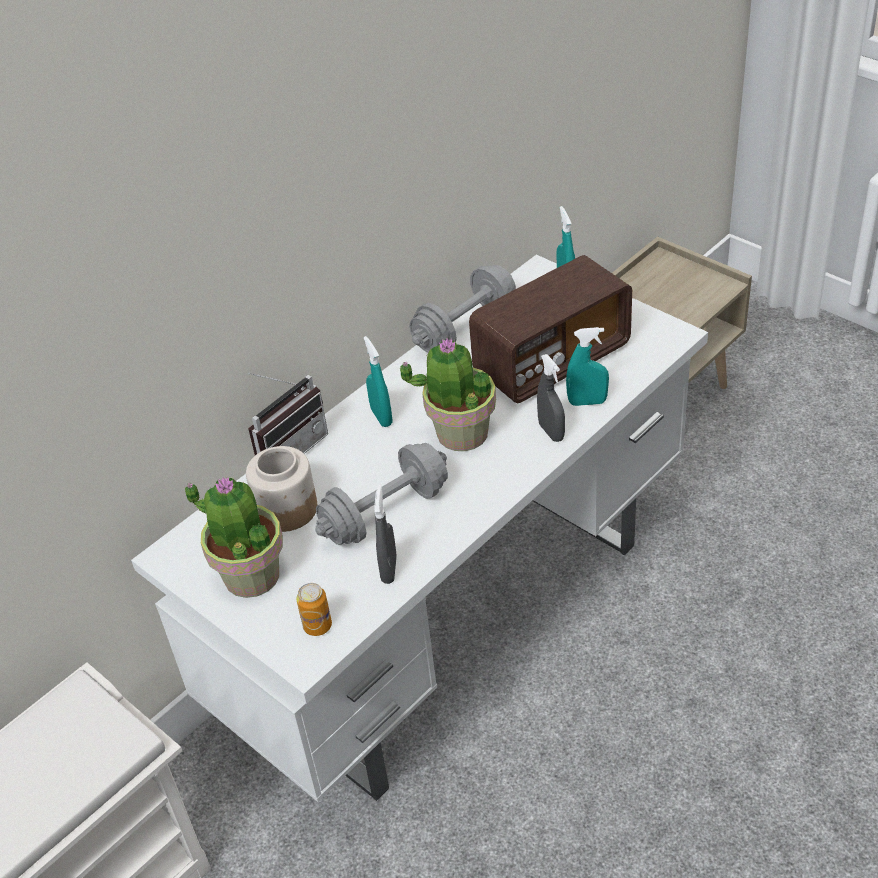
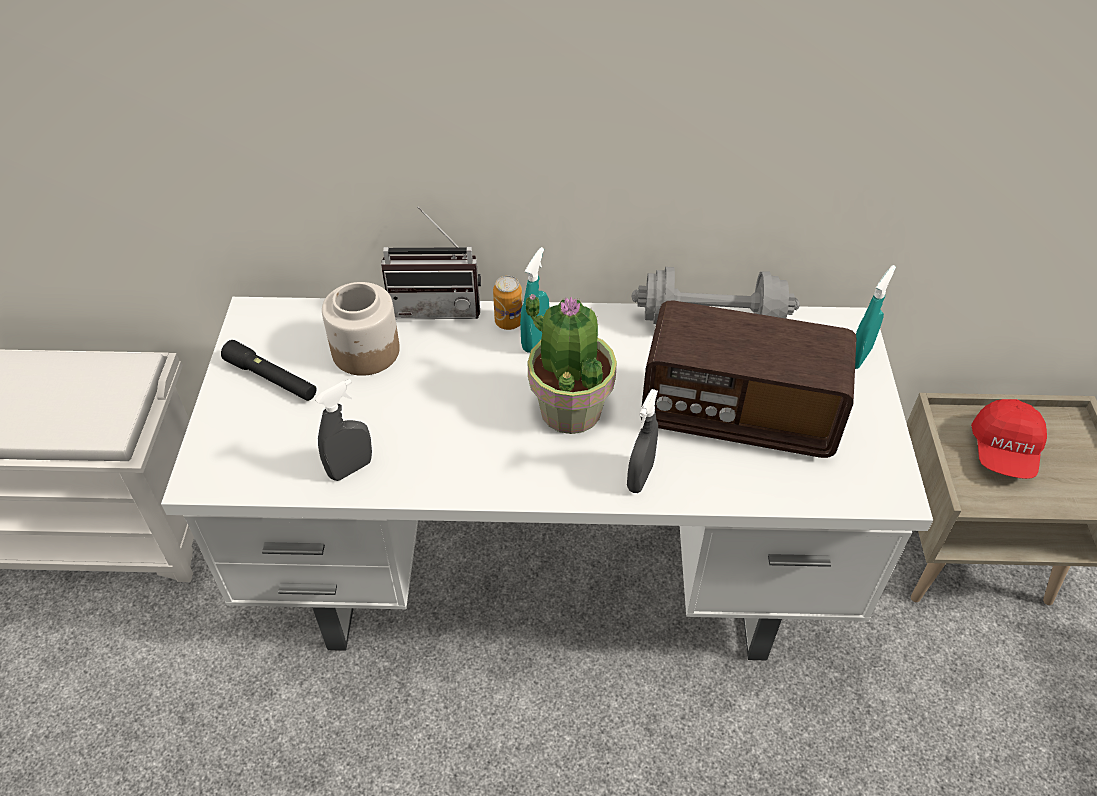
camera: 45 degrees right, 5 degrees up
potted plant [185,476,283,598] -> black flashlight [221,340,317,401]
can [296,583,332,636] -> can moved to [493,276,523,330]
grey dumbbell [315,443,448,545] -> none
turquoise spray bottle [566,327,609,406] -> none
none -> red cap [971,399,1047,479]

